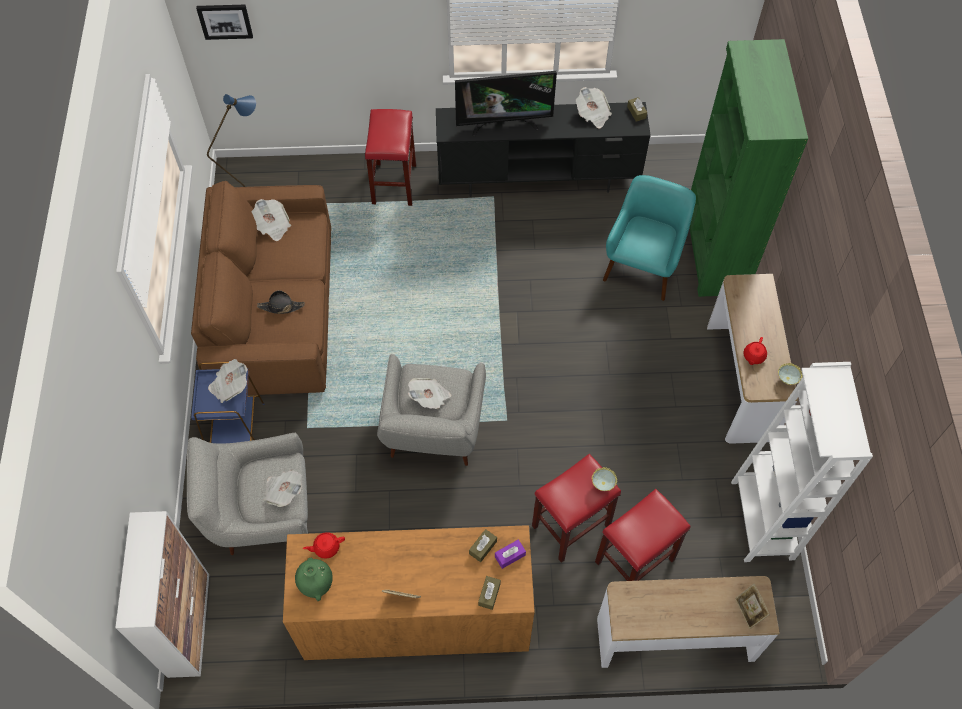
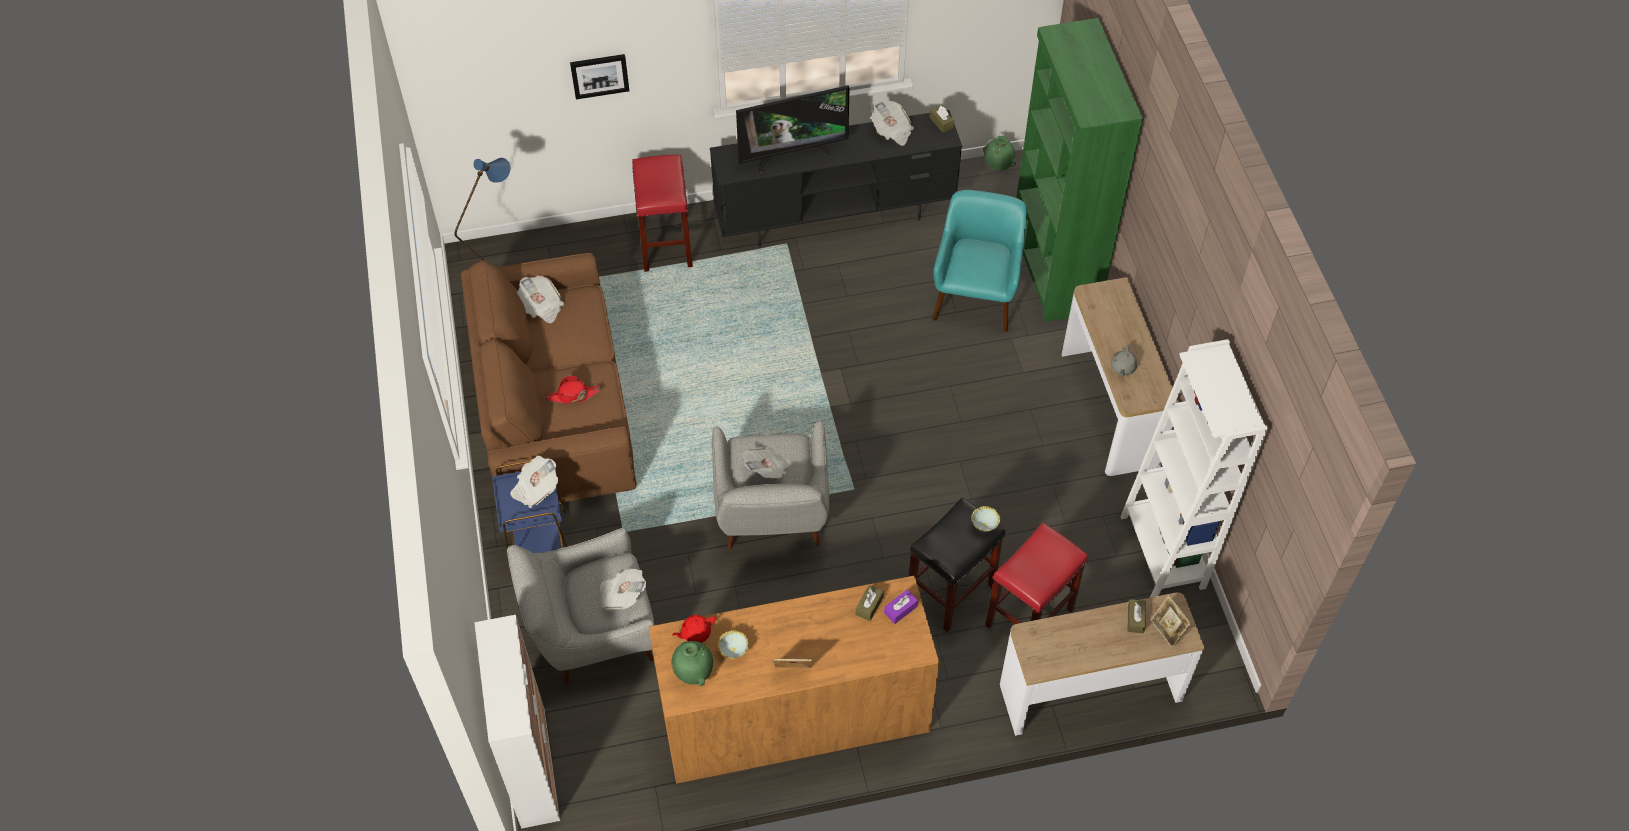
camera: 10 degrees left, 5 degrees down
picture [196,5,253,40] -> picture moved to [570,54,629,99]
black hat [257,290,305,314] -> red hat [545,375,601,403]
brown tissue box [478,576,501,610] -> brown tissue box moved to [1128,599,1146,634]
red stool [532,454,621,563] -> black stool [909,497,1005,633]
red teapot [744,337,767,365] -> grey teapot [1111,345,1137,376]
bowl [778,363,803,385] -> bowl moved to [718,630,749,658]
none -> green vase [983,136,1016,171]

